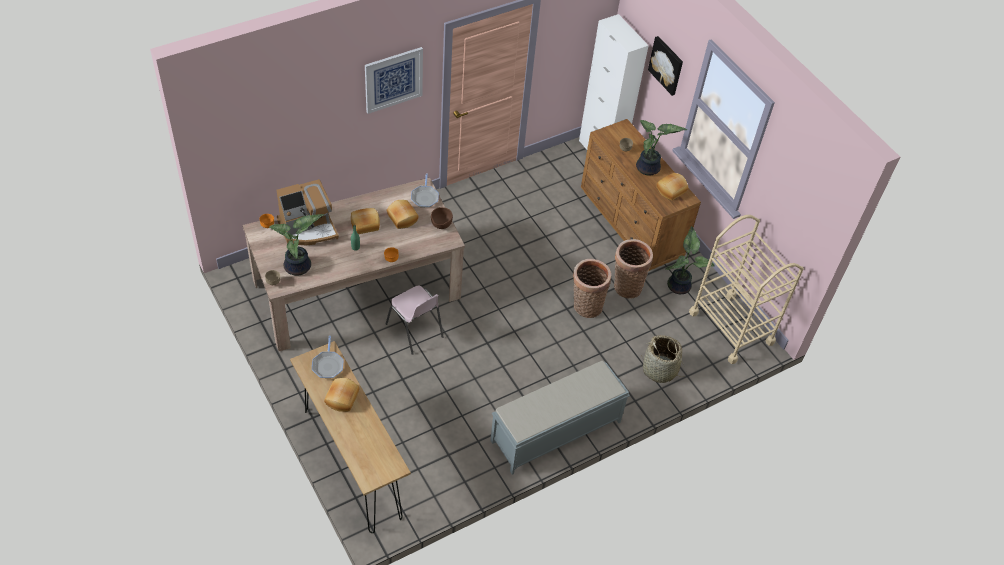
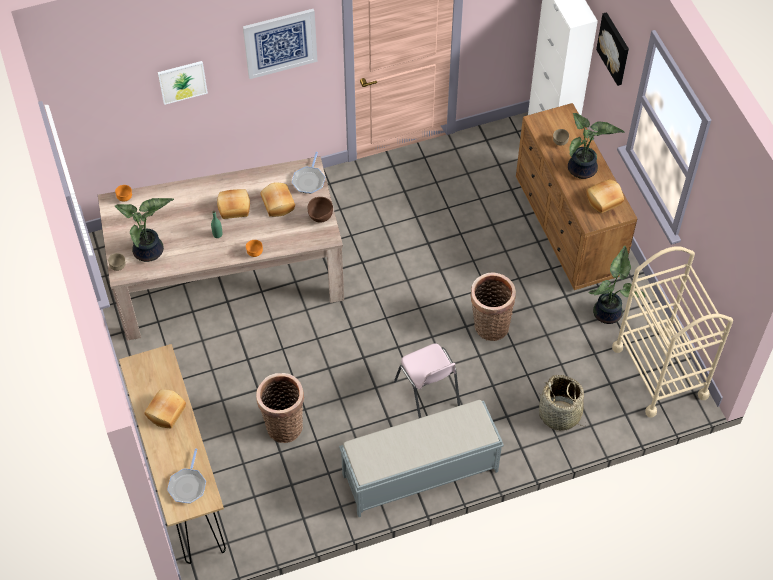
camera: 15 degrees right, 5 degrees up
coffee machine [276,179,339,246] -> none
frying pan [312,336,343,378] -> frying pan moved to [167,449,206,504]
pink chair [386,285,444,355] -> pink chair moved to [394,344,460,418]
basket [614,239,653,299] -> basket moved to [256,373,304,443]
none -> picture [158,61,208,105]

